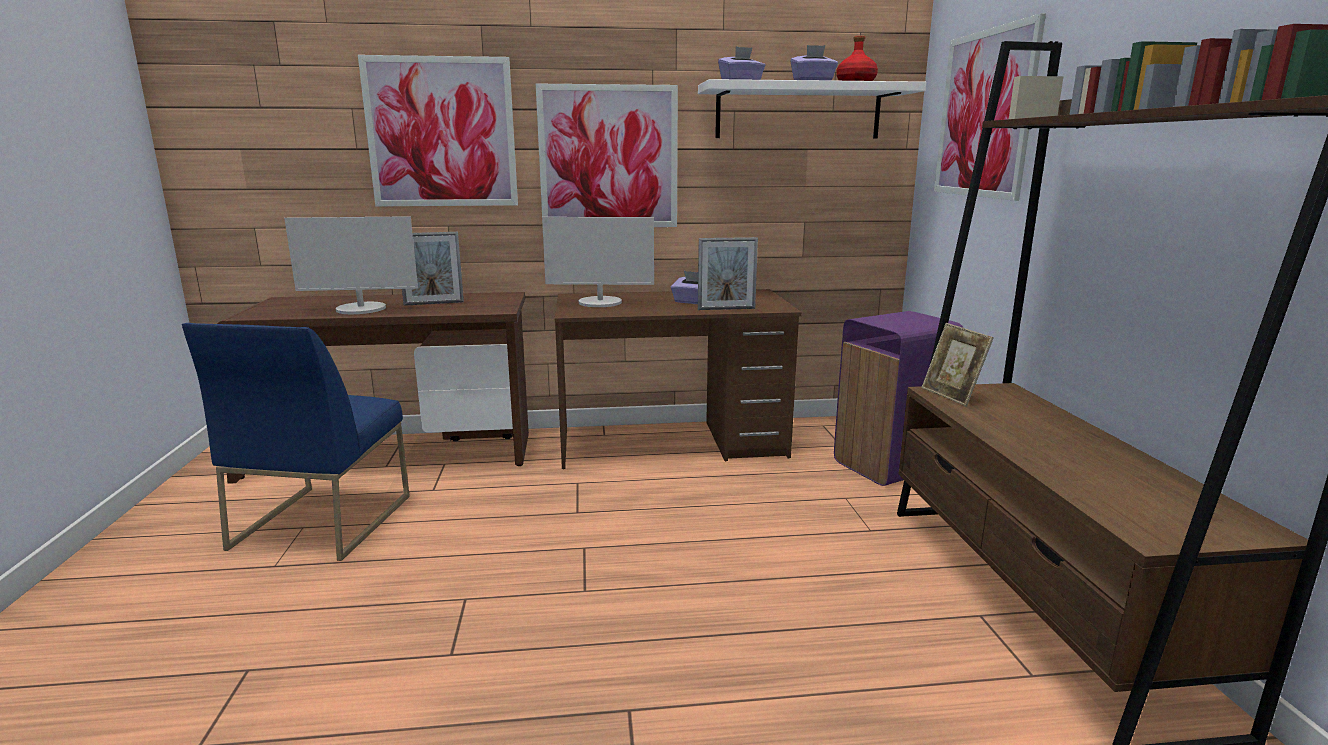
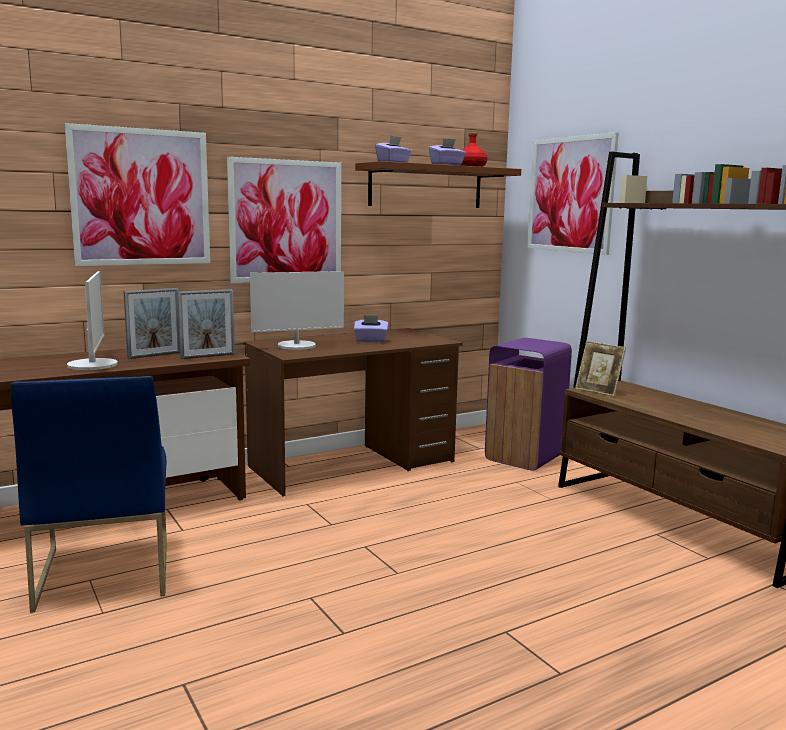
camera: 25 degrees left, 5 degrees down
monitor [284,216,418,314] -> monitor turned 75 degrees counterclockwise [67,271,118,370]
white shelf [698,79,926,138] -> brown shelf [355,161,521,208]
picture frame [698,237,758,310] -> picture frame moved to [177,289,235,359]

